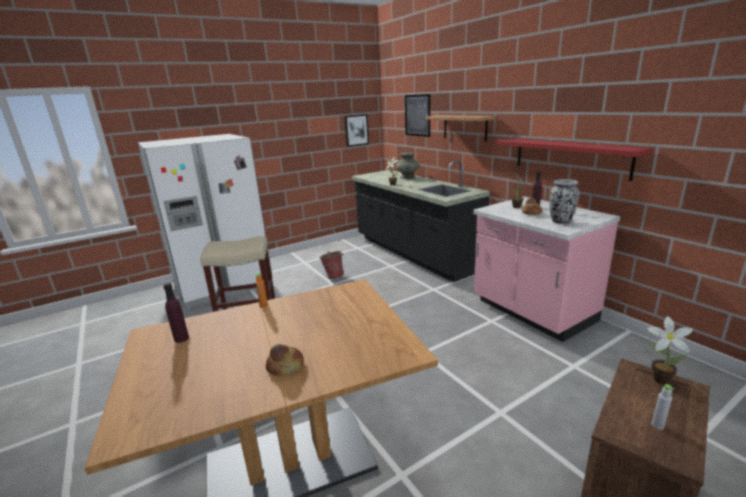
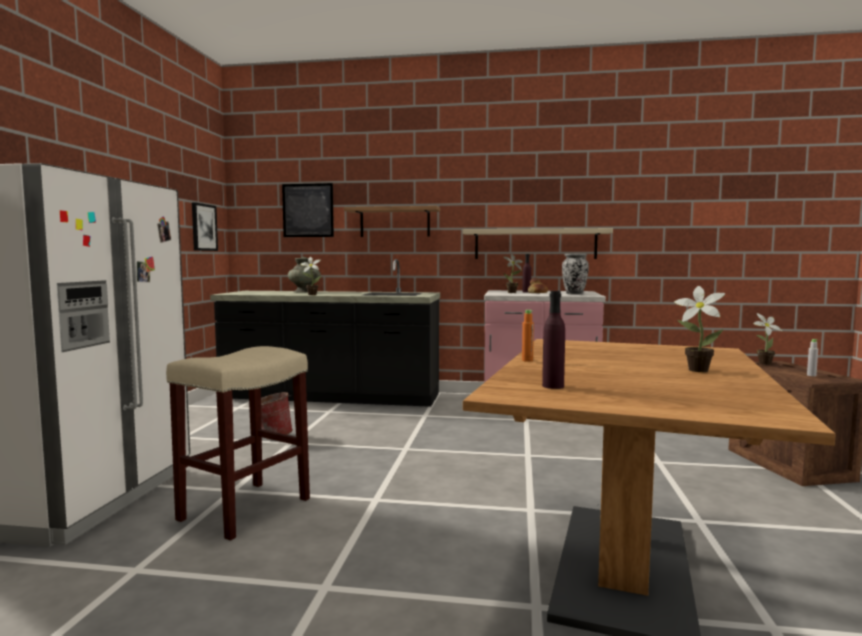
camera: 50 degrees left, 15 degrees down
bread [266,344,304,376] -> potted plant [674,286,725,372]
red shelf [497,138,652,181] -> beige shelf [463,228,613,259]

